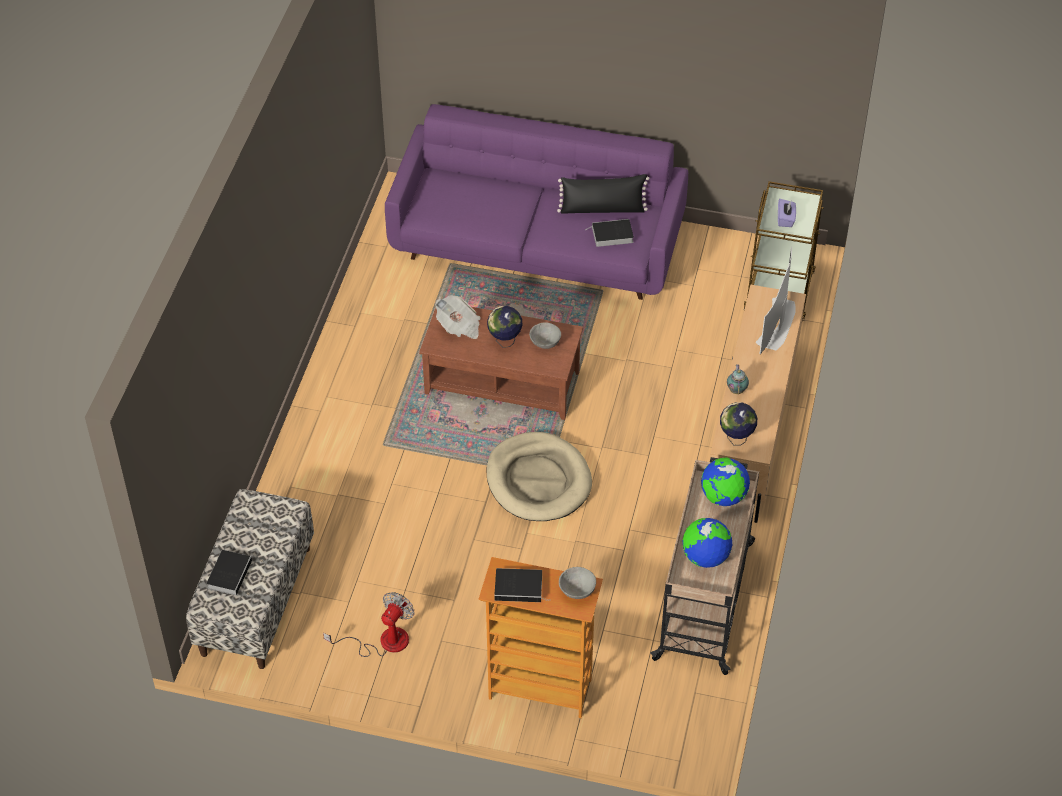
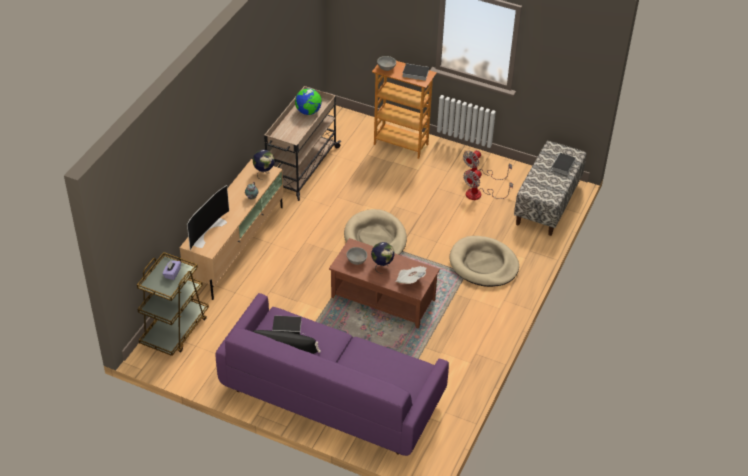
camera: 170 degrees left, 5 degrees down
globe [701,457,750,506] -> none
none -> beige dog bed [450,236,519,287]
none -> fan [463,170,513,200]

